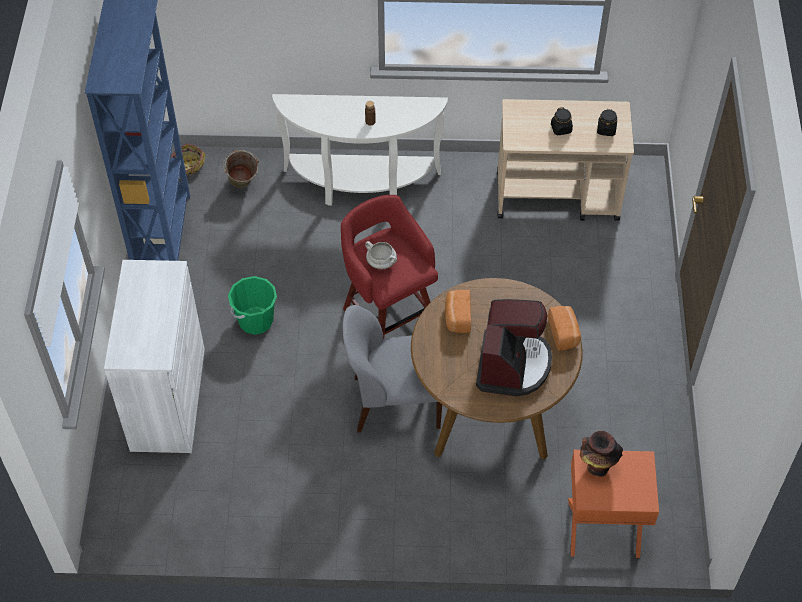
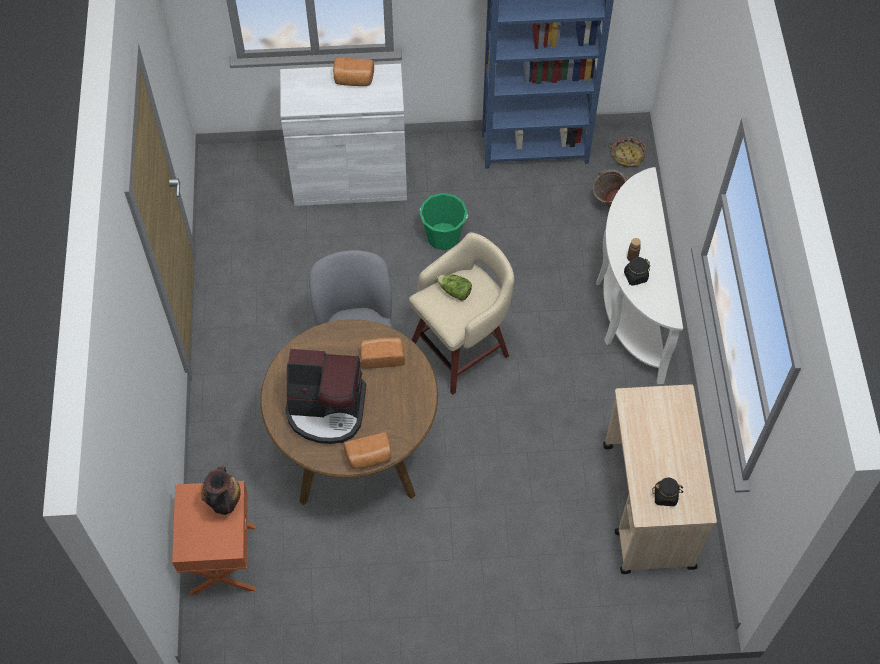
camera: 85 degrees right, 5 degrees up
red stool [341,195,438,339] -> beige stool [409,232,514,395]
white cooking pot [365,241,397,269] -> lettuce [436,274,472,301]
black jar [551,107,573,135] -> black jar moved to [624,257,650,286]
none -> bread [333,58,374,86]

